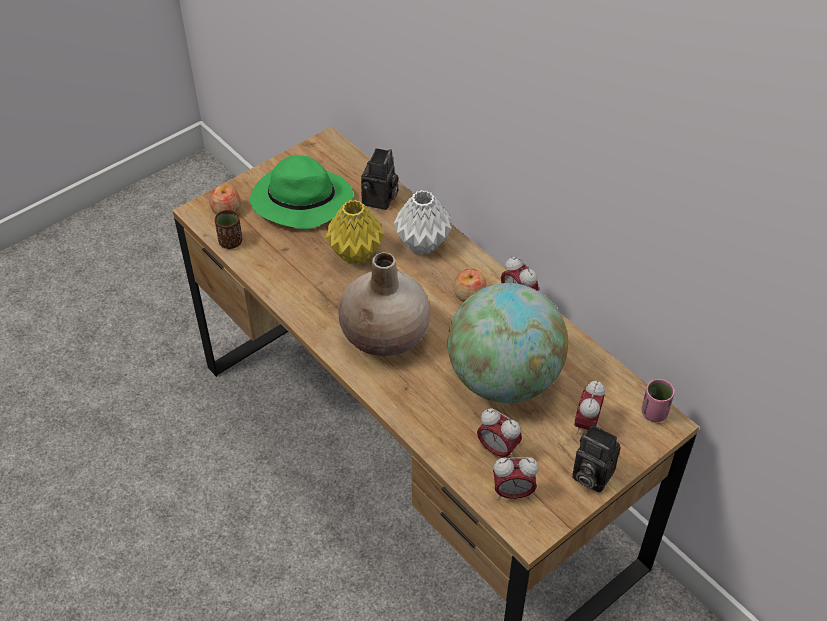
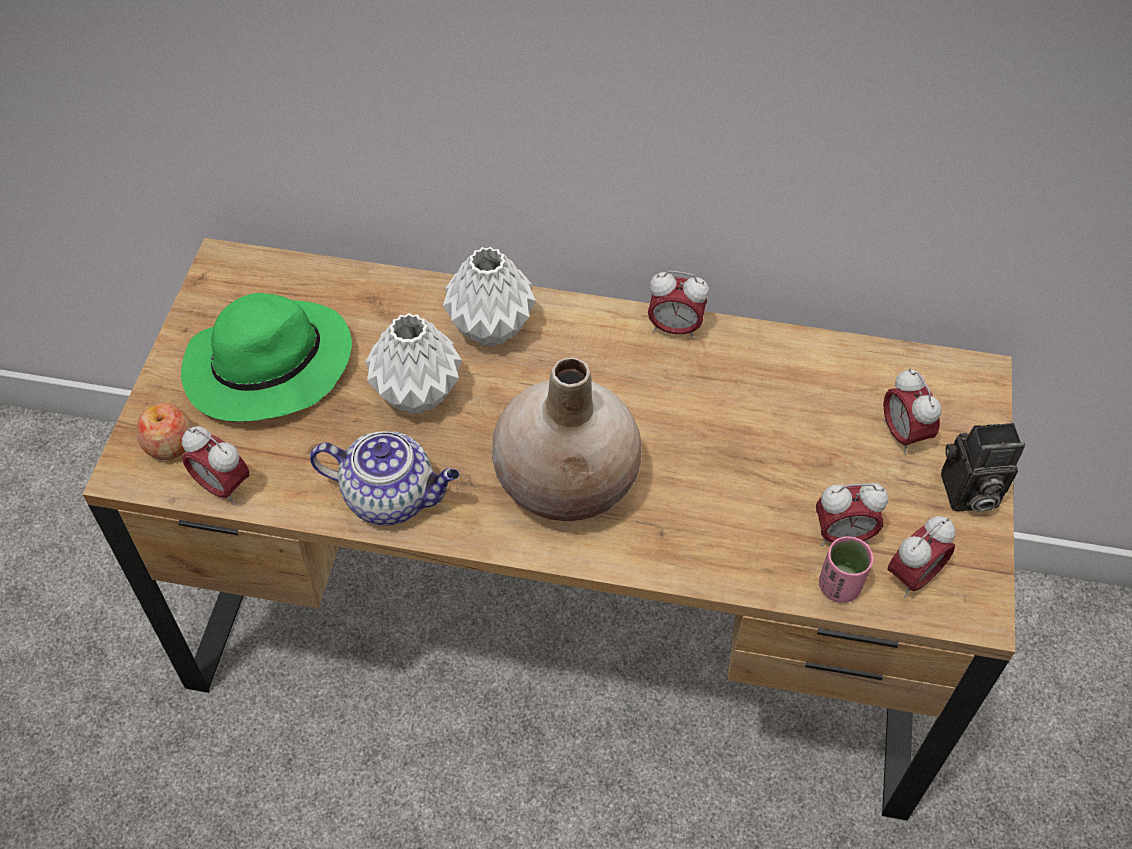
camera: 40 degrees left, 5 degrees up
brown cup [215,210,242,249] -> alarm clock [182,426,249,505]
yellow vase [326,200,384,265] -> white vase [366,313,462,414]
camera [361,148,399,210] -> none
globe [448,283,568,403] -> none
apple [454,269,487,302] -> none
pink cup [641,379,675,422] -> pink cup moved to [819,536,874,603]
none -> teapot [310,431,459,525]

